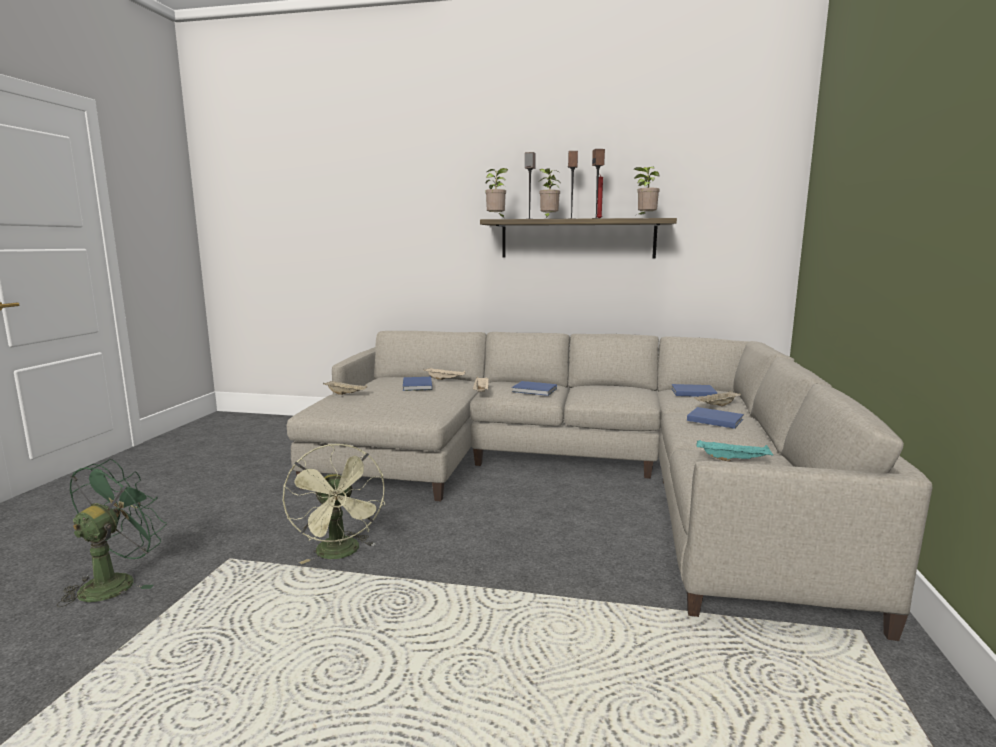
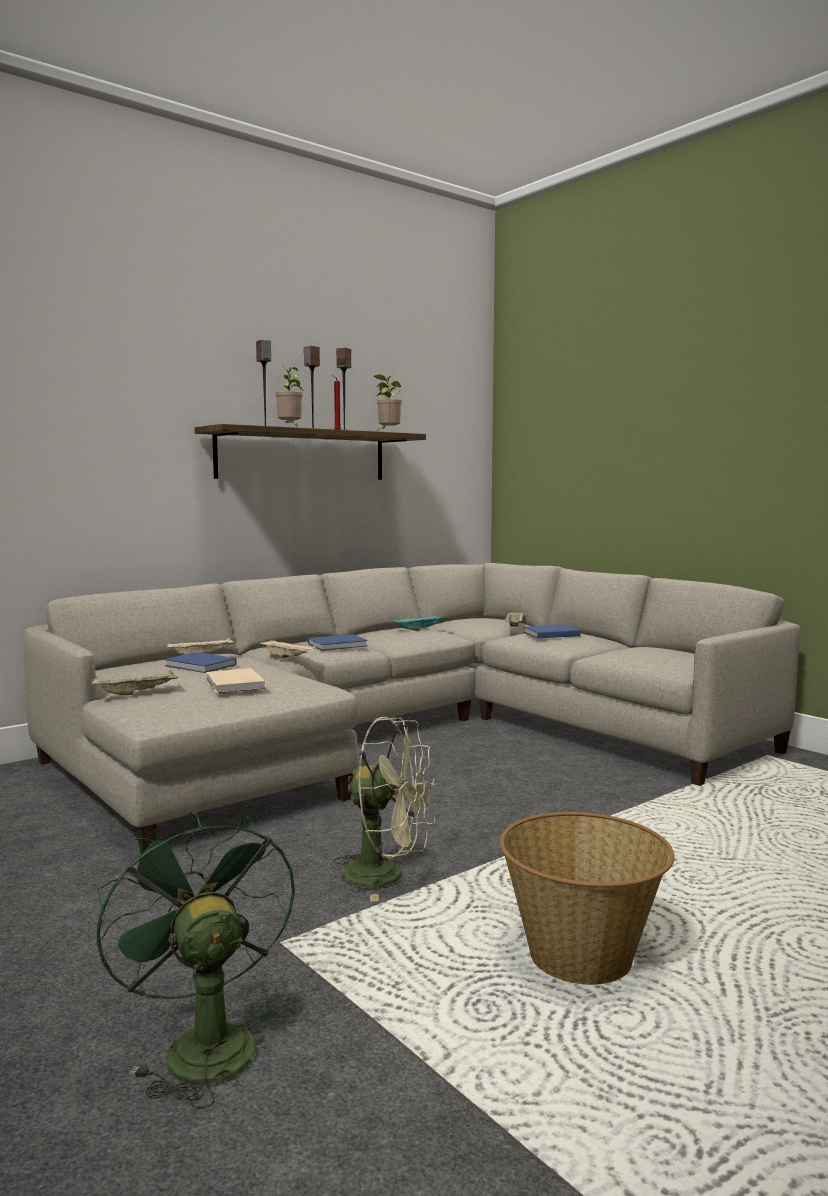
camera: 50 degrees left, 5 degrees down
potted plant [485,168,508,218] -> none
blue book [671,384,717,397] -> none
turquoise tray [696,440,773,462] -> turquoise tray moved to [393,614,448,631]
none -> beige book [206,668,265,693]
none -> basket [500,812,675,985]

